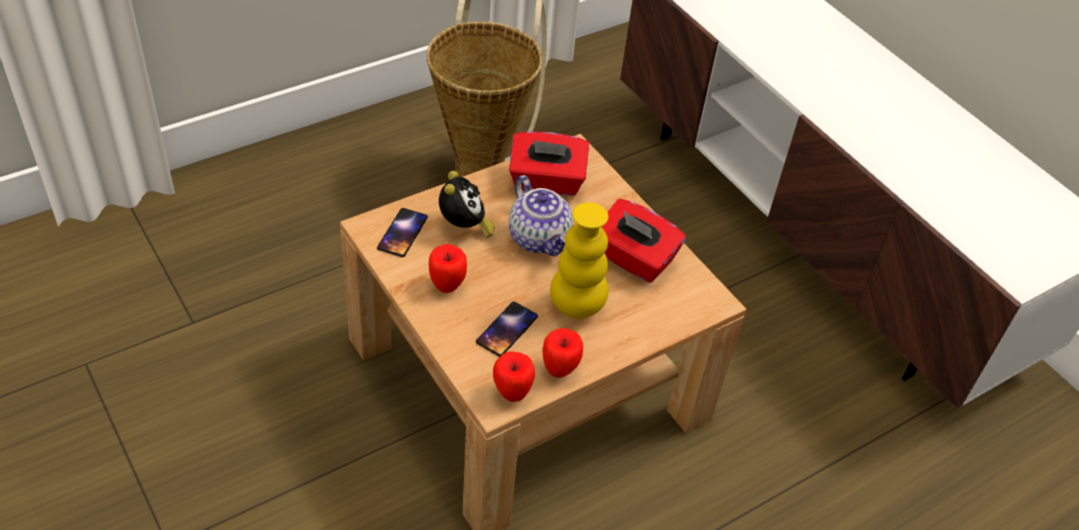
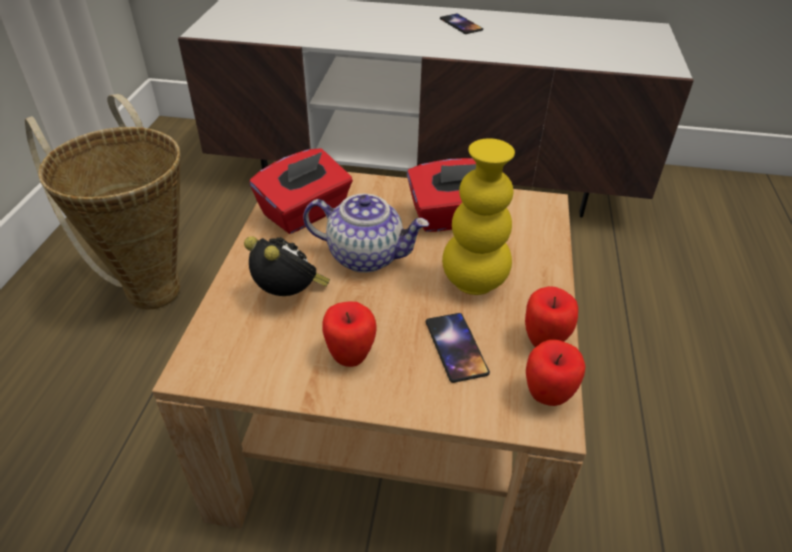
camera: 45 degrees left, 5 degrees down
phone [377,208,428,257] -> phone moved to [440,14,483,34]

